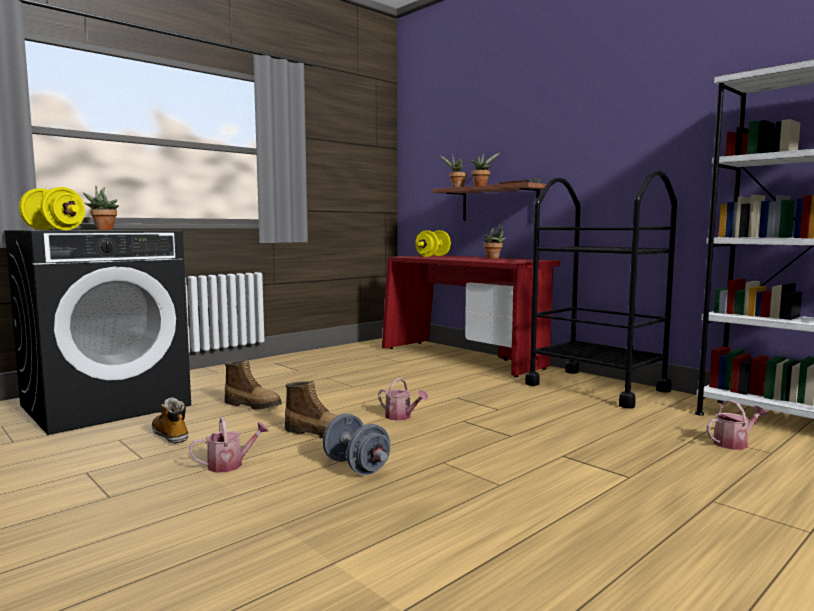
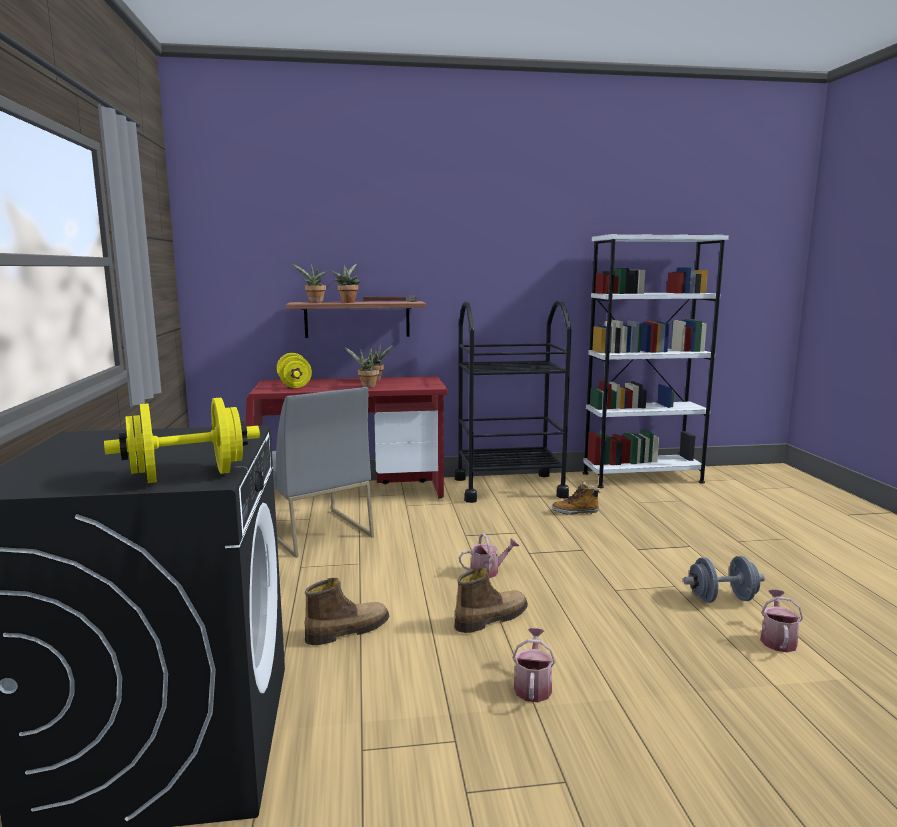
camera: 55 degrees left, 5 degrees up
potted plant [83,186,119,230] -> potted plant moved to [345,348,379,388]
boot [152,397,188,444] -> boot moved to [552,482,600,515]
grey dumbbell [323,413,390,475] -> grey dumbbell moved to [683,556,765,603]
watering can [707,400,767,450] -> watering can moved to [760,589,803,652]
none -> grey chair [272,387,374,558]

